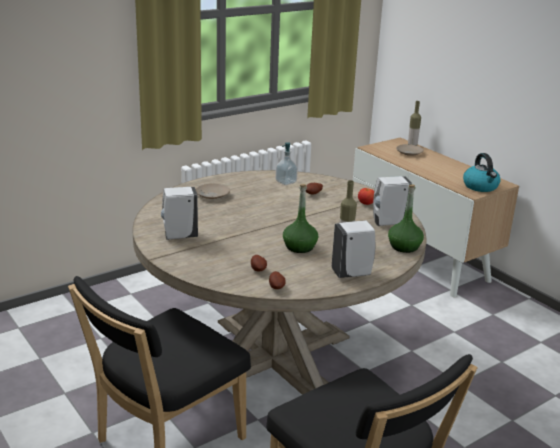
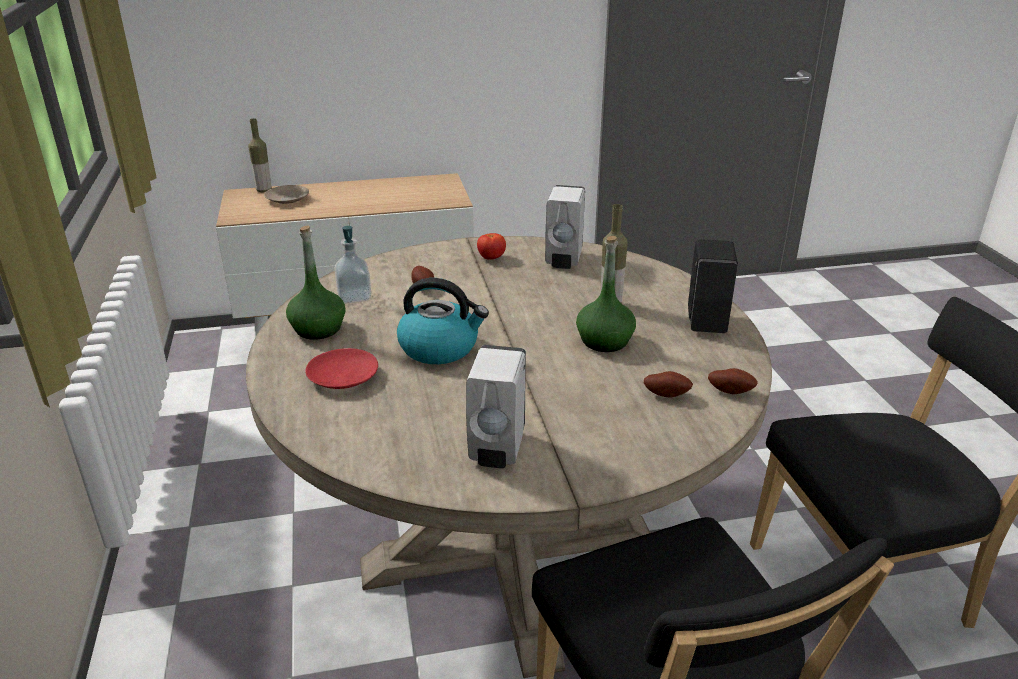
camera: 65 degrees left, 5 degrees up
beige plate [196,183,230,199] -> red plate [305,348,378,389]
white soap dispenser [332,220,375,278] -> black soap dispenser [688,240,738,333]
green bottle [388,185,424,253] -> green bottle moved to [286,226,346,340]
kettle [463,153,501,192] -> kettle moved to [397,278,489,364]

